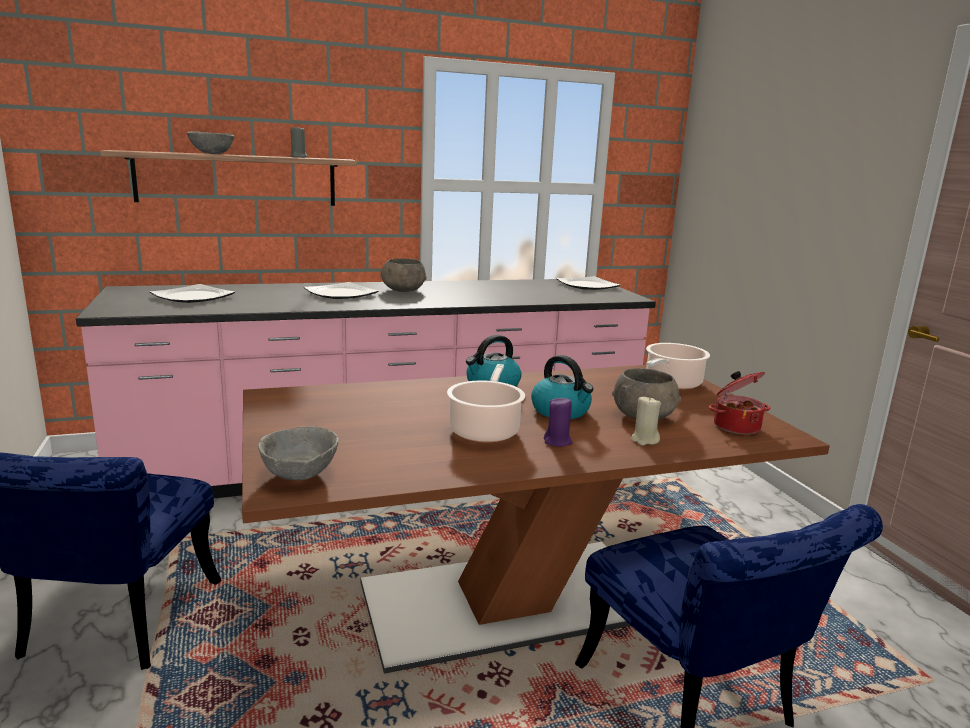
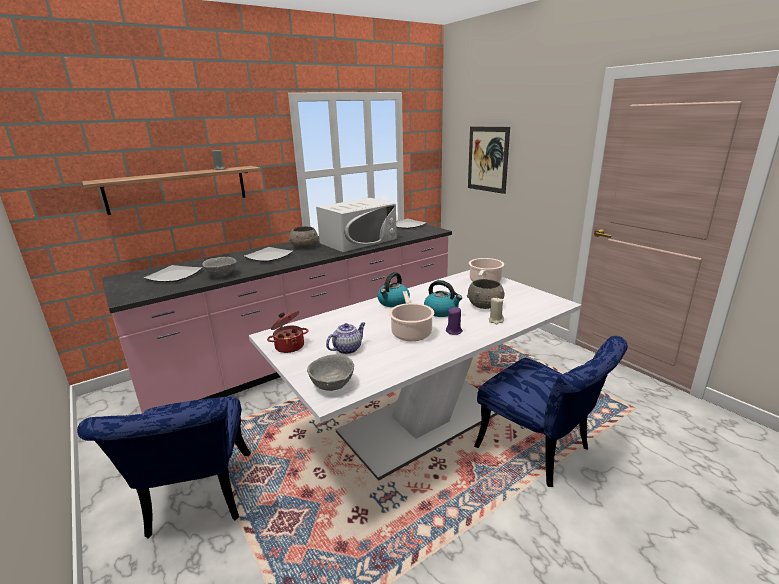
camera: 15 degrees left, 5 degrees up
grey bowl [187,131,235,154] -> grey bowl moved to [202,257,237,277]
brown dining table [242,365,830,673] -> white dining table [249,270,582,481]
cooking pot [709,371,770,435] -> cooking pot moved to [267,311,309,353]
none -> white microwave [316,198,397,252]
none -> teapot [326,322,366,354]
none -> picture [468,127,510,194]

